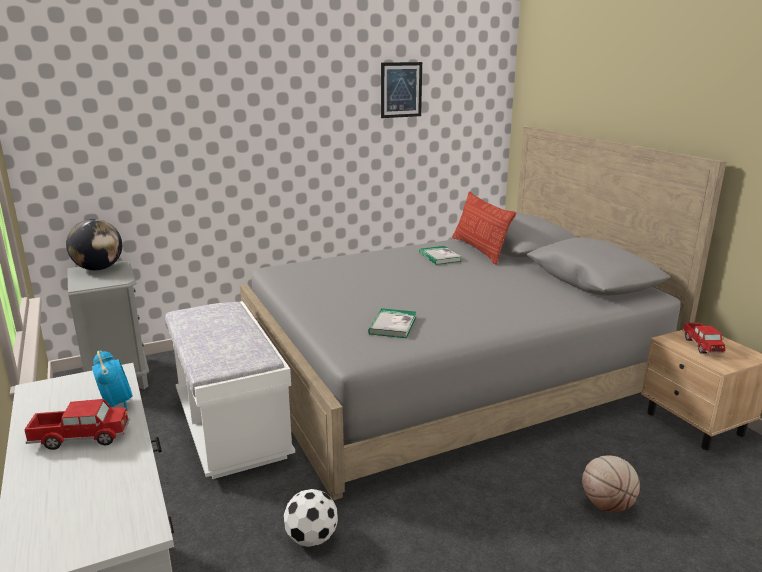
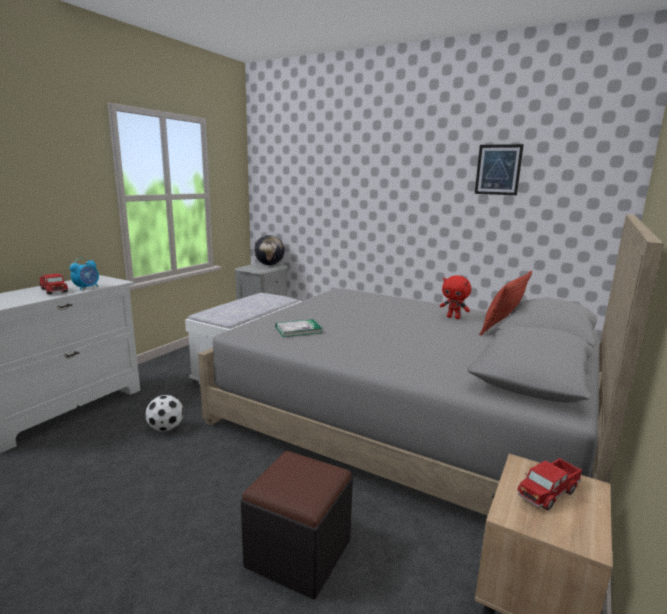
camera: 55 degrees right, 5 degrees down
book [419,246,462,265] -> red plush toy [440,275,471,319]
basketball [582,455,640,512] -> black ottoman [241,451,353,599]

